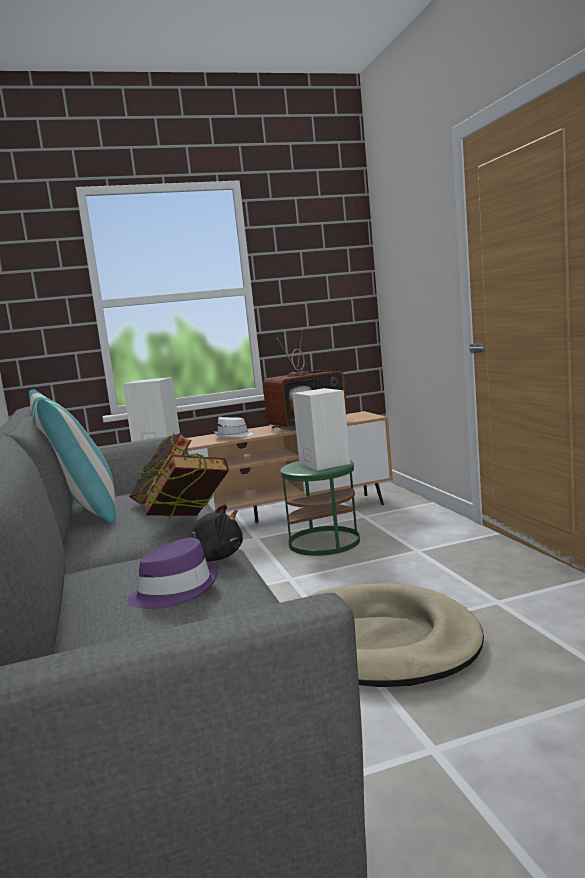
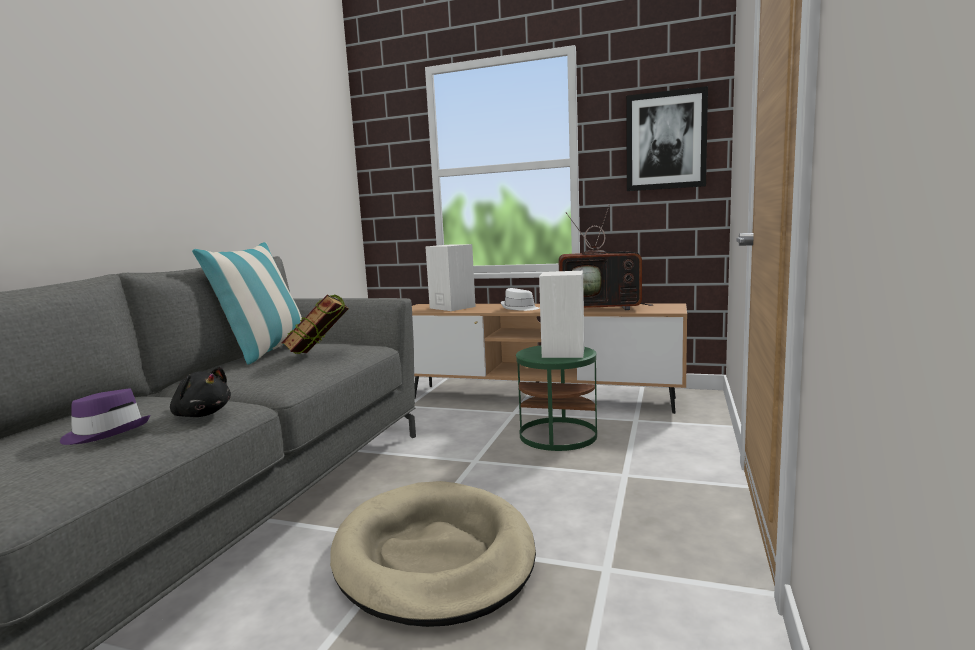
camera: 35 degrees right, 0 degrees up
book [143,453,229,517] -> none
none -> picture [626,86,708,191]

